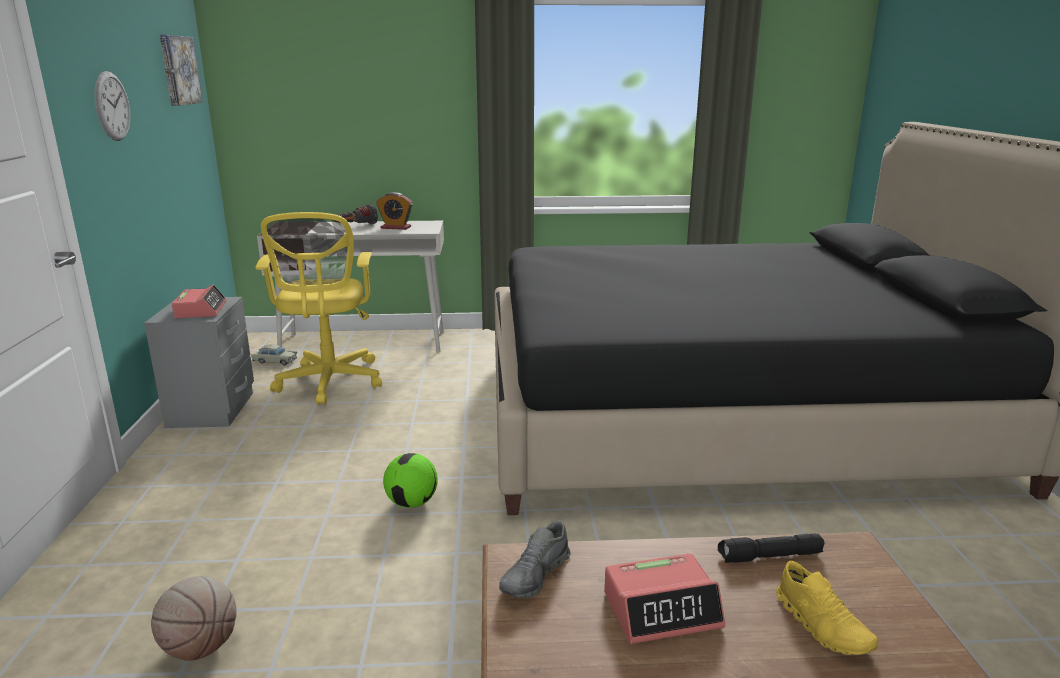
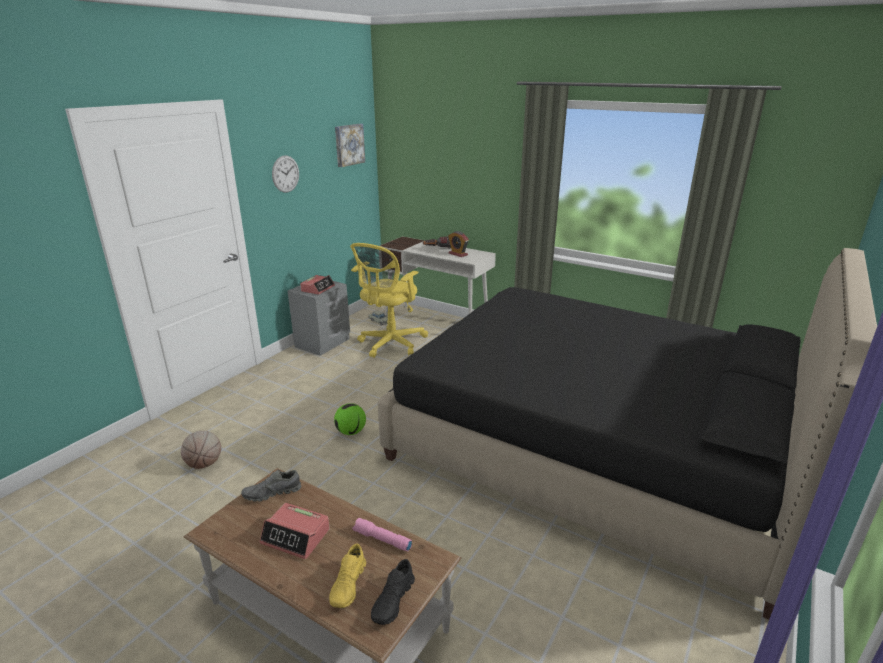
camera: 35 degrees right, 5 degrees up
black flashlight [718,533,825,563] -> pink flashlight [352,518,412,552]
none -> black shoe [371,559,415,625]

